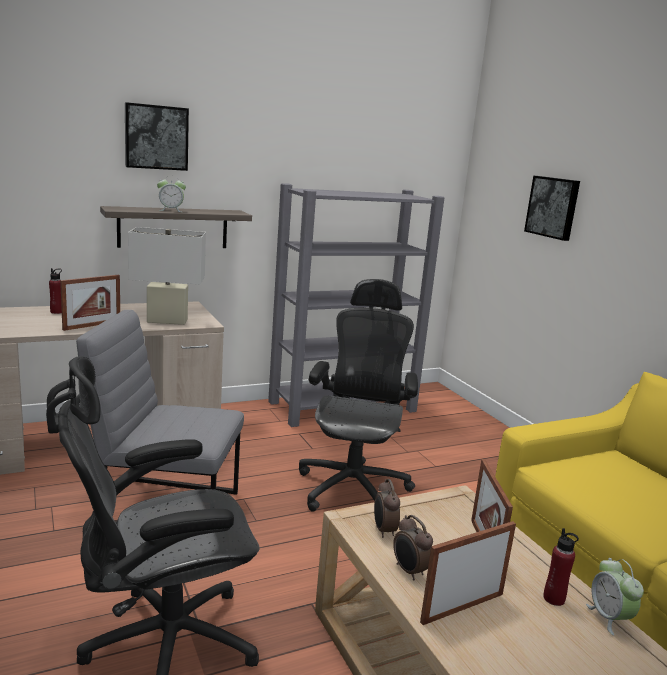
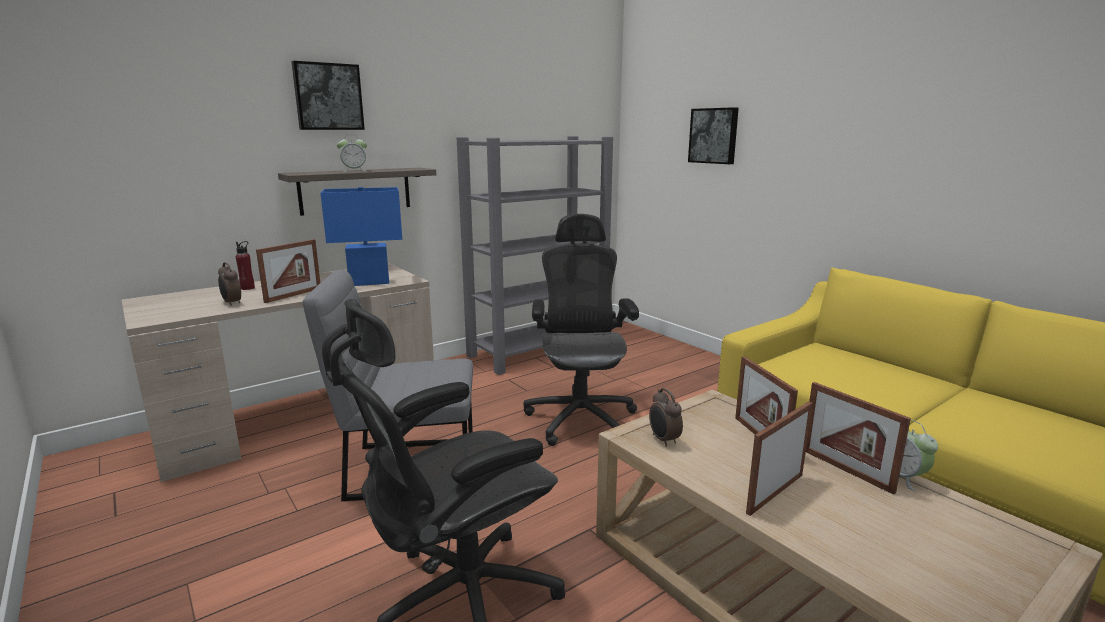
camera: 10 degrees left, 0 degrees up
white table lamp [128,227,206,325] -> blue table lamp [320,187,402,286]
alarm clock [393,515,433,580] -> alarm clock moved to [218,262,241,306]
red bottle [543,528,579,606] -> picture frame [806,382,911,495]

